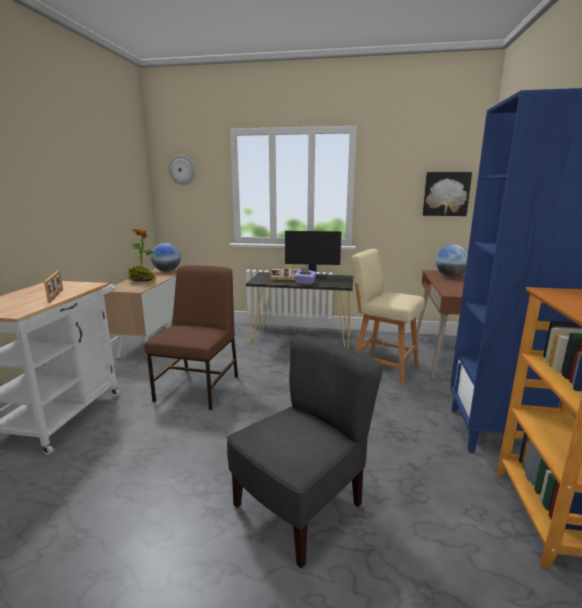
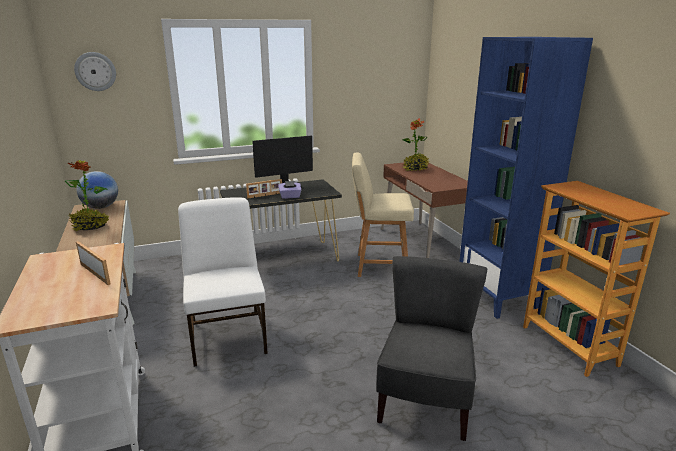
camera: 30 degrees left, 5 degrees up
brown chair [144,265,238,410] -> white chair [178,197,268,367]
picture [423,172,472,216] -> none
globe [436,245,468,277] -> potted plant [402,118,429,171]

